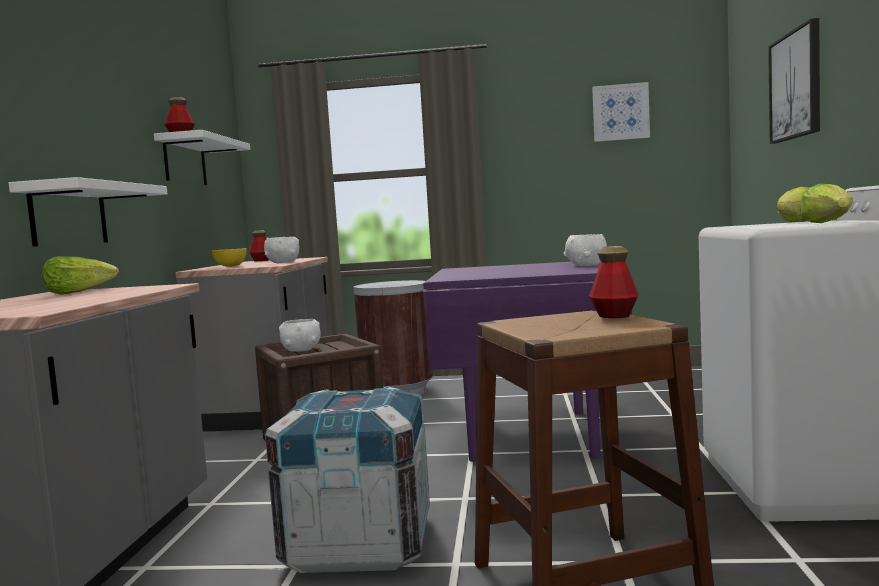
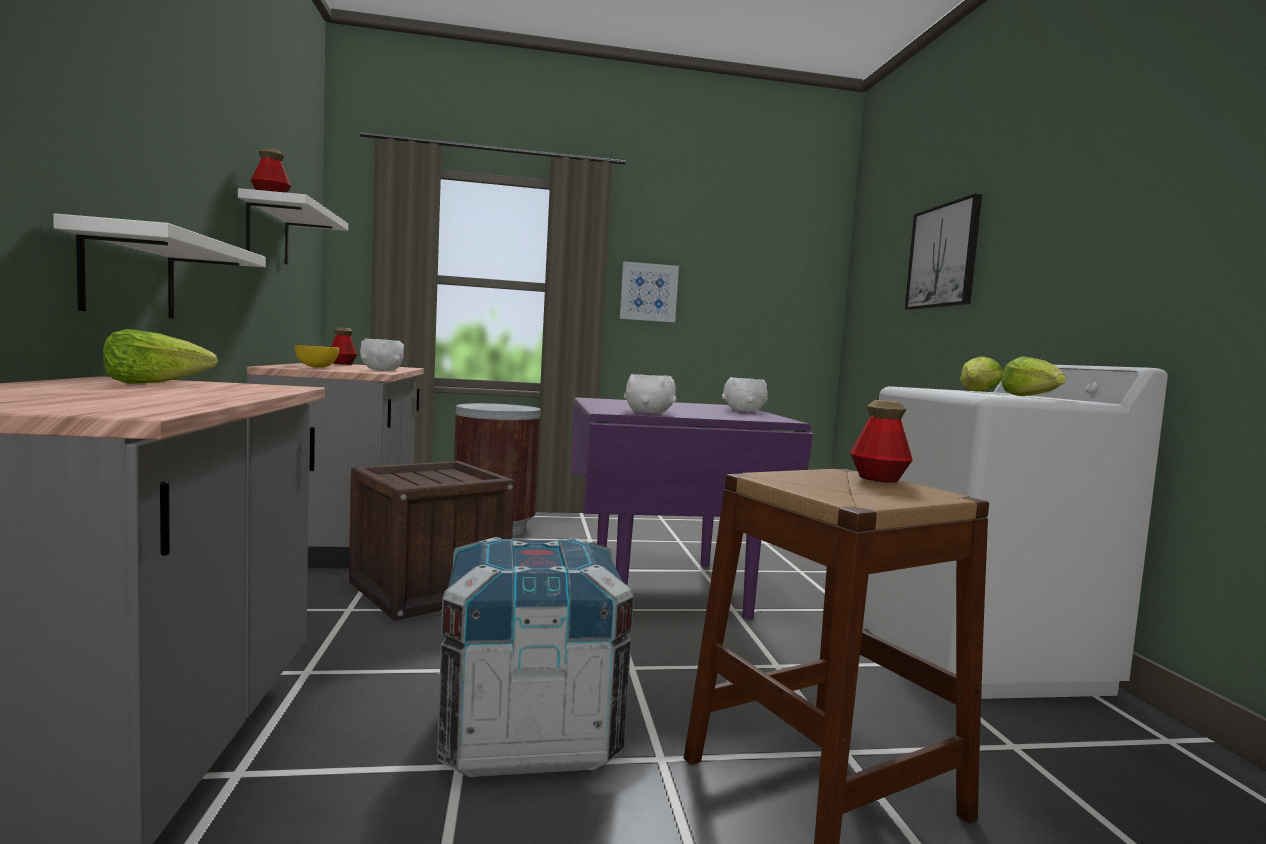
camera: 15 degrees left, 0 degrees up
white bowl [279,319,321,352] -> white bowl moved to [624,374,676,414]
picture [592,82,650,142] -> picture moved to [620,261,679,323]

